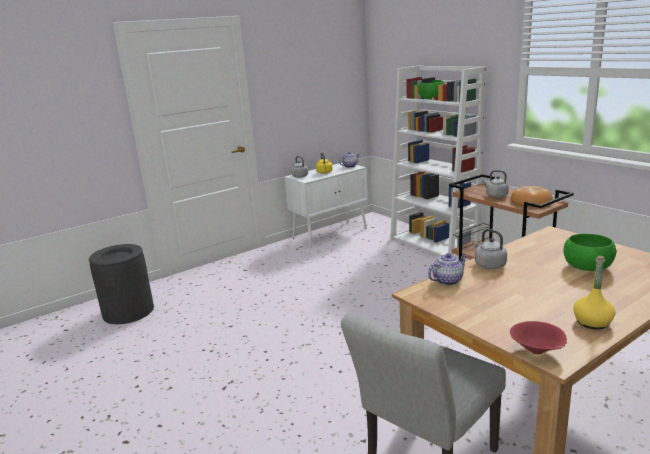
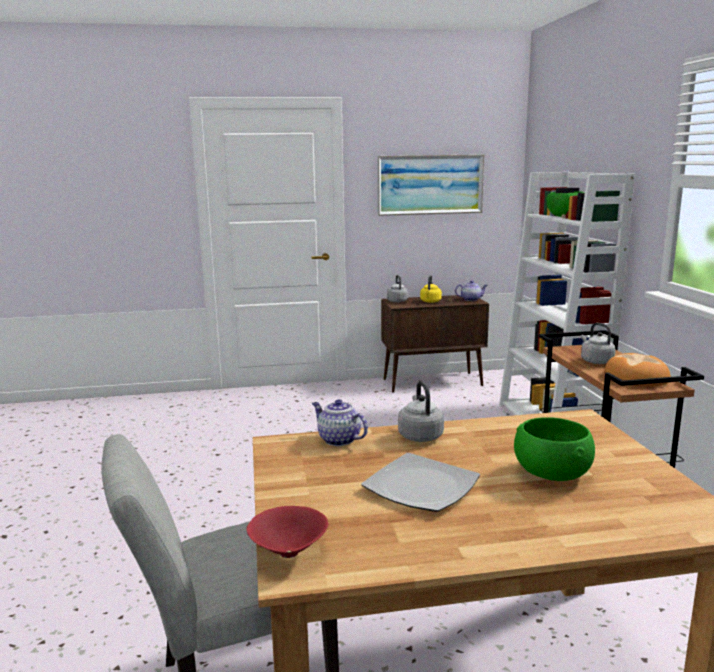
camera: 25 degrees right, 5 degrees down
black trash can [89,244,154,324] -> none
white cabinet [285,163,368,247] -> brown cabinet [381,295,489,393]
teapot [428,253,467,286] -> teapot turned 135 degrees counterclockwise [312,399,368,446]
yellow bottle [573,256,616,330] -> none
none -> plate [361,453,480,512]
none -> picture [377,154,484,216]

